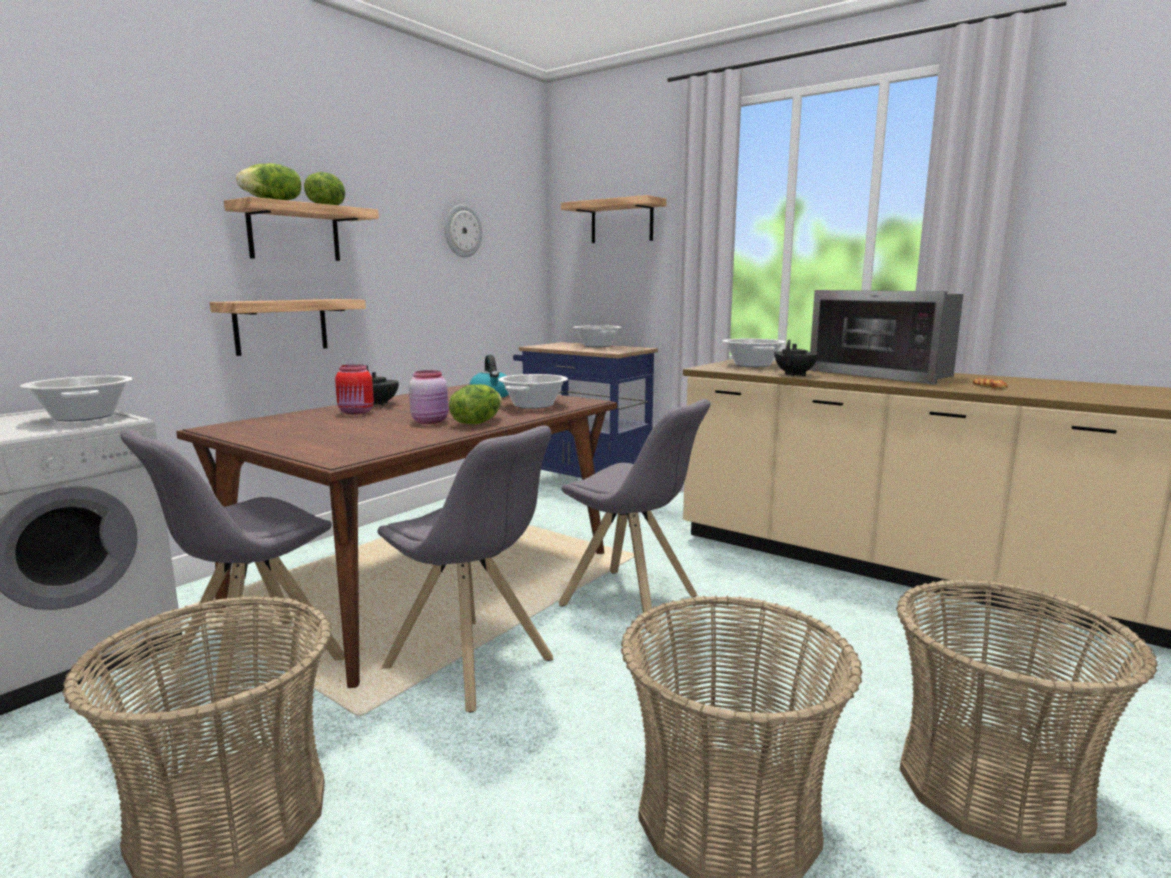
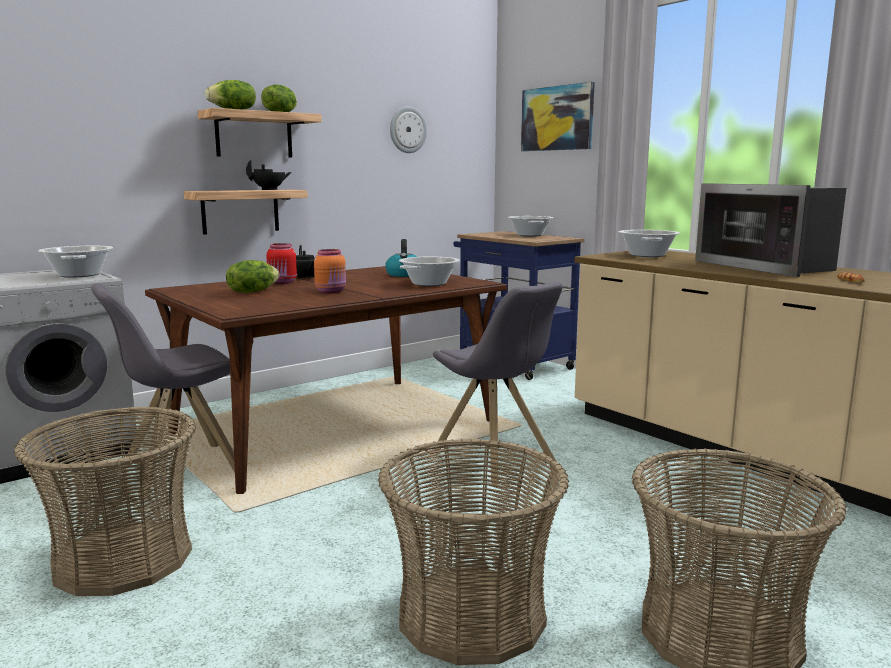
camera: 15 degrees right, 0 degrees up
grey chair [377,425,553,712] -> none
pink jar [409,370,448,424] -> orange jar [314,249,346,293]
lettuce [449,384,502,424] -> lettuce moved to [226,260,279,293]
shelf [561,195,667,243] -> picture [521,82,595,151]
black teapot [775,339,818,376] -> black teapot moved to [246,160,291,190]

